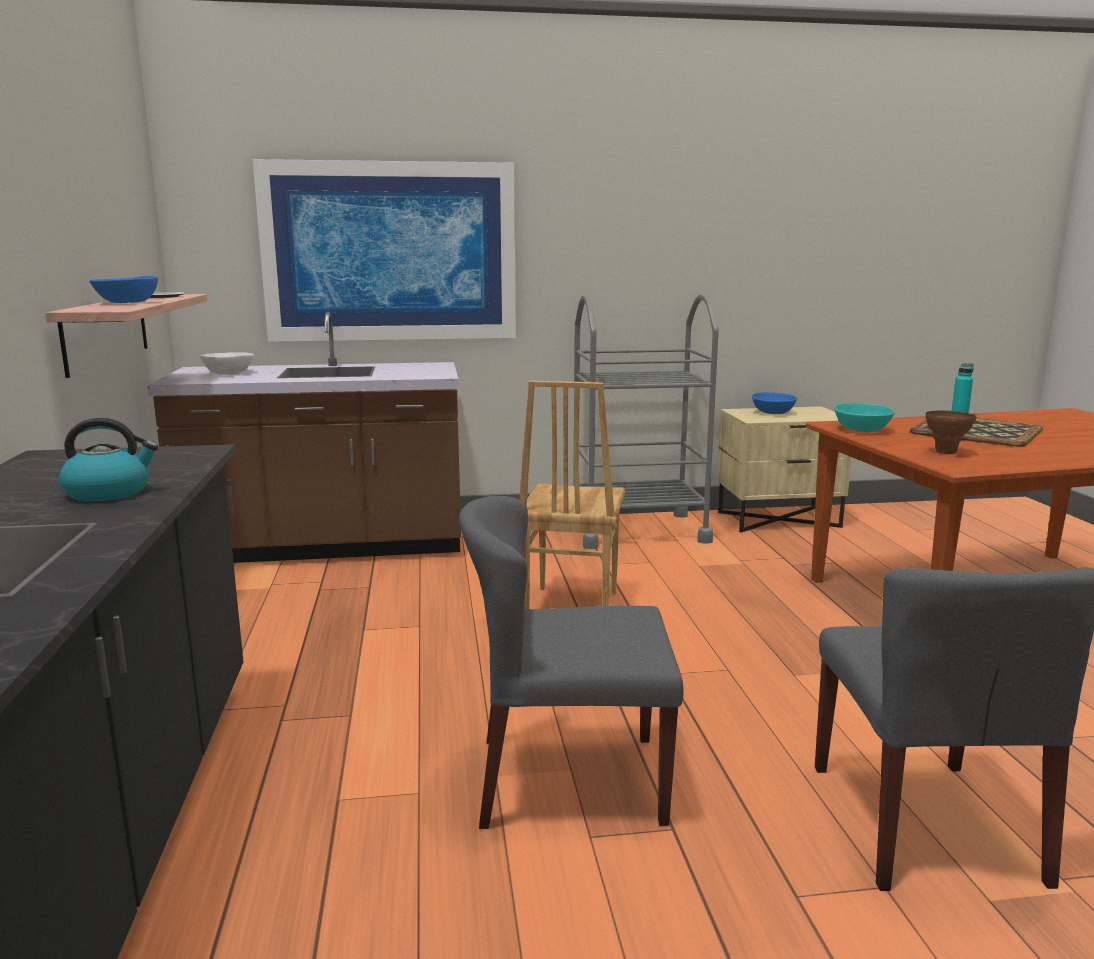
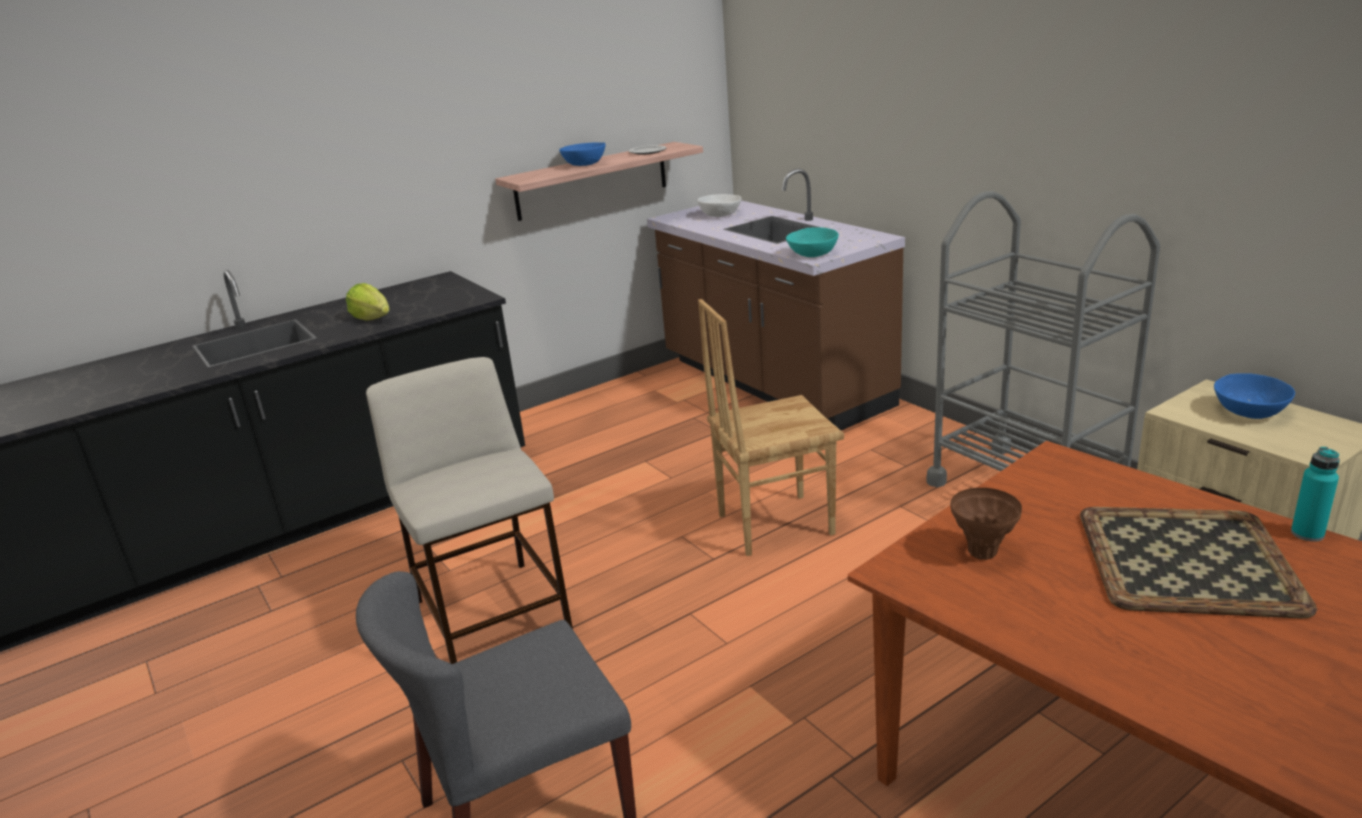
camera: 65 degrees right, 10 degrees up
kettle [59,418,158,502] -> lettuce [346,283,390,320]
picture [253,159,516,342] -> none
grey chair [459,496,684,829] -> beige stool [366,357,573,664]
turquoise bowl [835,403,895,432] -> turquoise bowl moved to [786,227,839,257]

